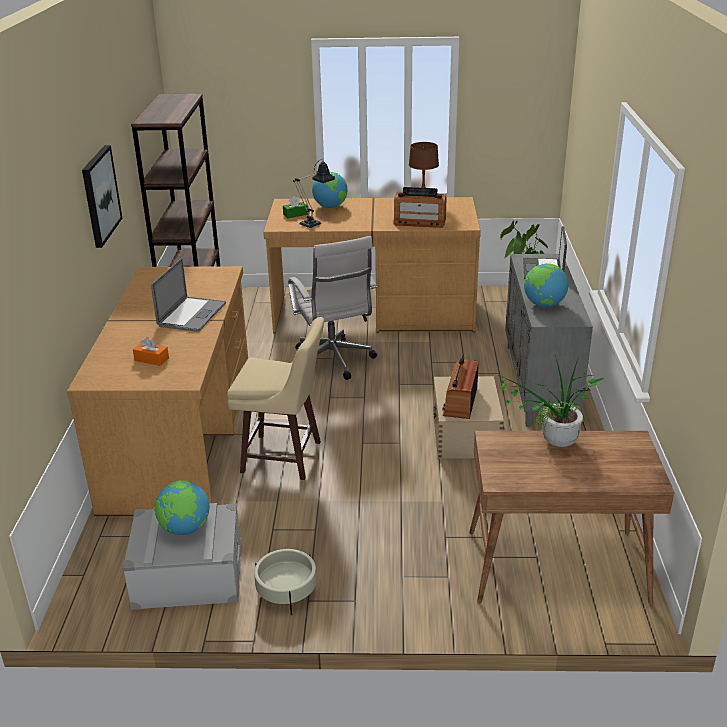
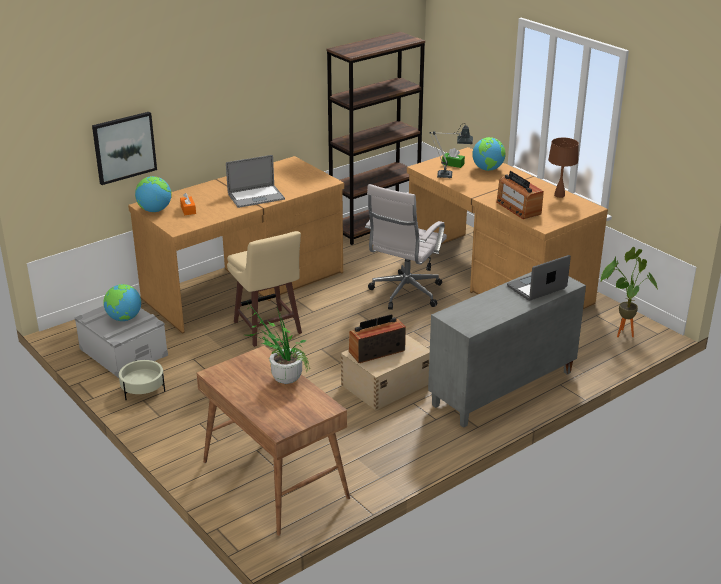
camera: 50 degrees right, 0 degrees up
picture [82,145,122,248] -> picture moved to [92,112,157,185]
globe [524,263,568,307] -> globe moved to [135,176,172,212]

